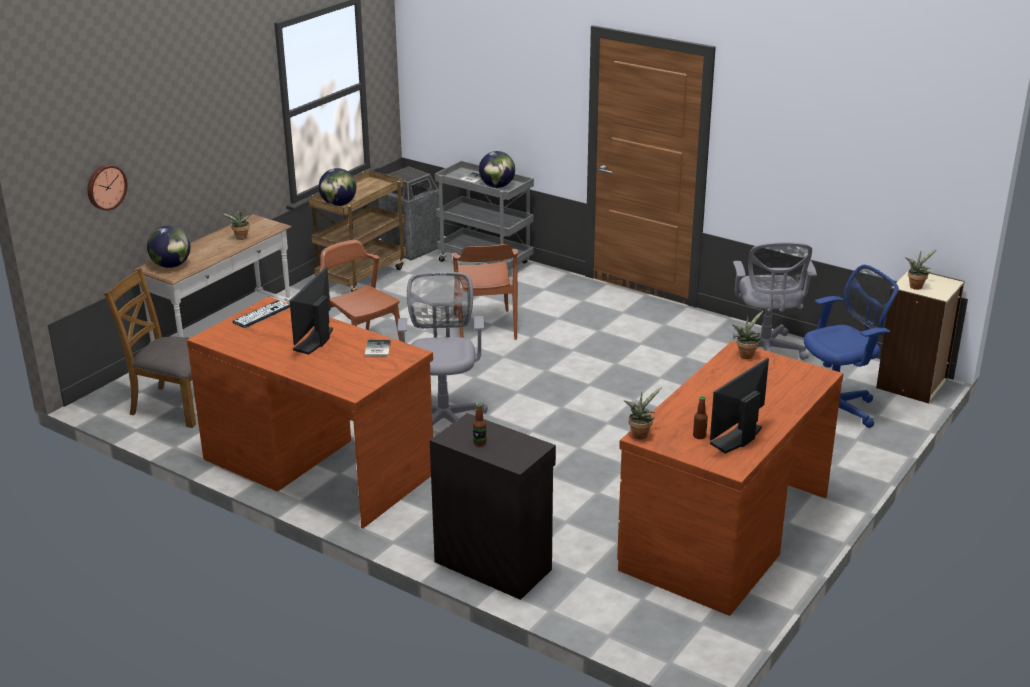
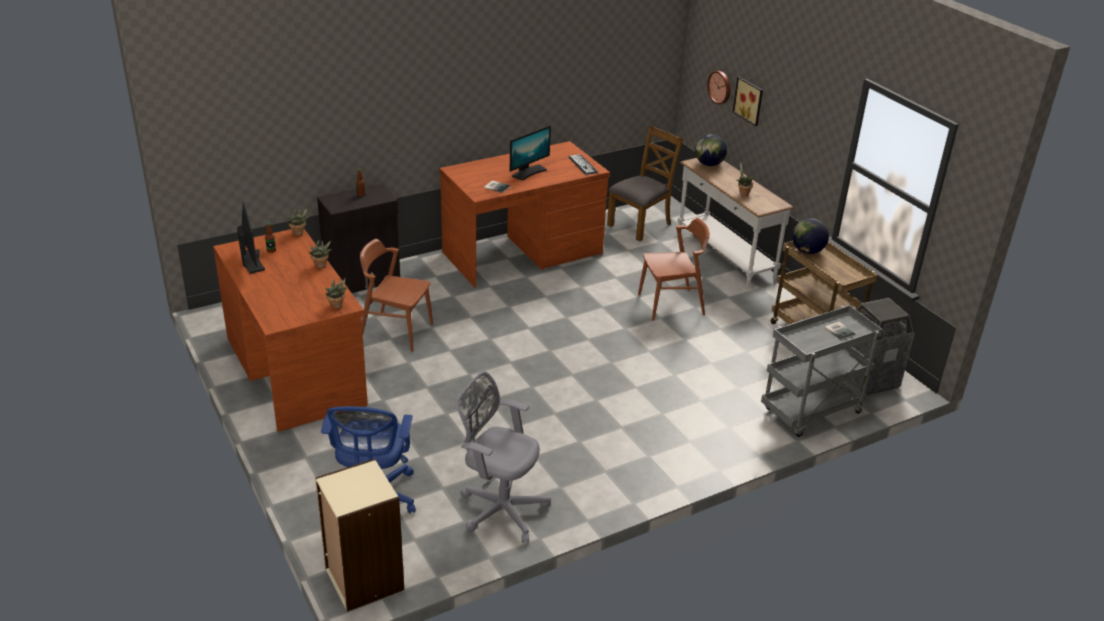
camera: 115 degrees right, 5 degrees up
monitor [290,267,333,355] -> monitor turned 90 degrees clockwise [510,125,551,181]
grey office chair [397,272,488,425] -> none
brown chair [452,244,518,340] -> brown chair moved to [360,239,433,352]
globe [479,151,515,188] -> none
potted plant [905,249,937,290] -> potted plant moved to [309,240,332,268]
none -> picture [733,77,763,126]

